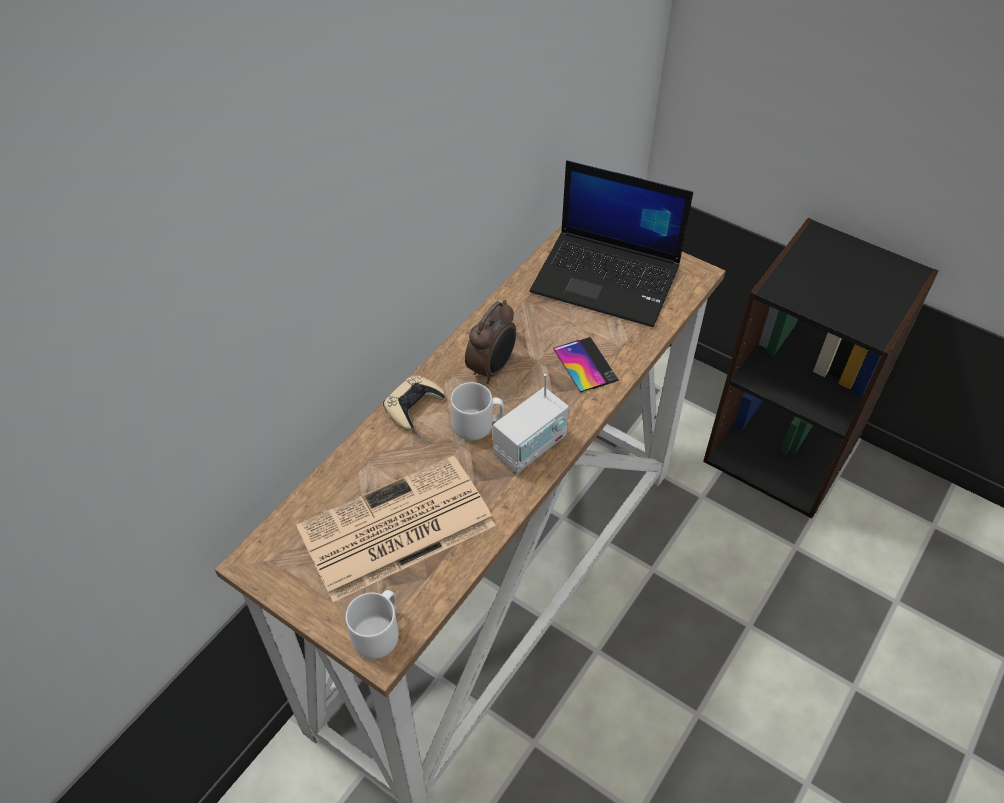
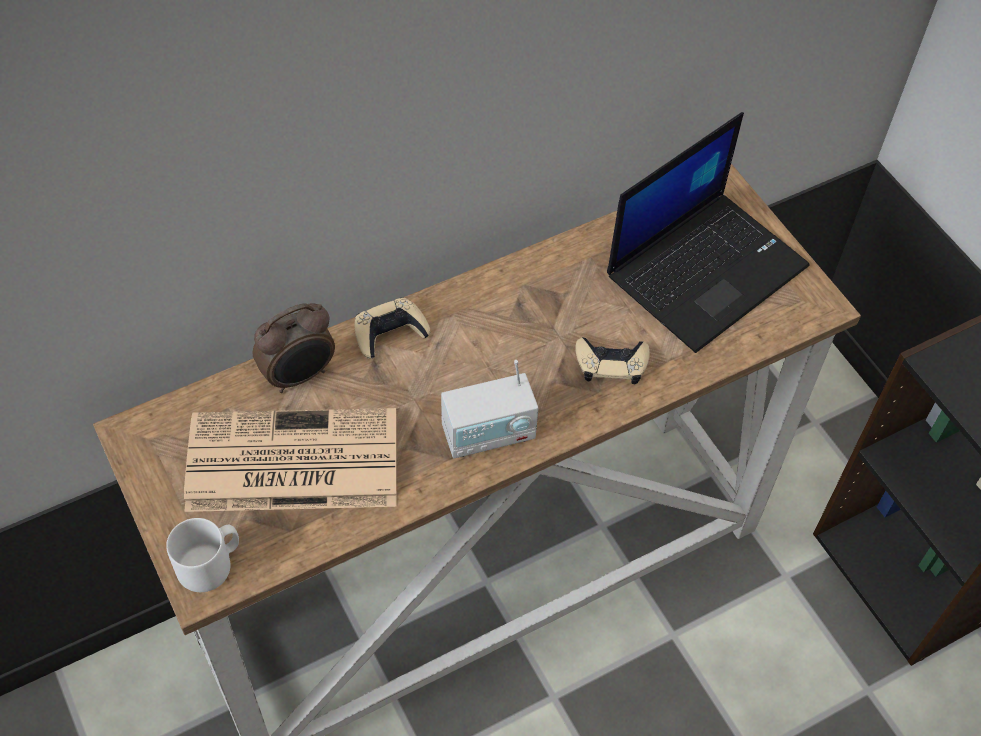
camera: 25 degrees right, 5 degrees up
white mug [451,382,504,440] -> none
alarm clock [465,300,516,384] -> alarm clock moved to [253,303,335,393]
laptop [530,161,693,327] -> laptop turned 90 degrees counterclockwise [607,112,809,353]
phone [553,337,618,392] -> beige game controller [575,337,650,384]

